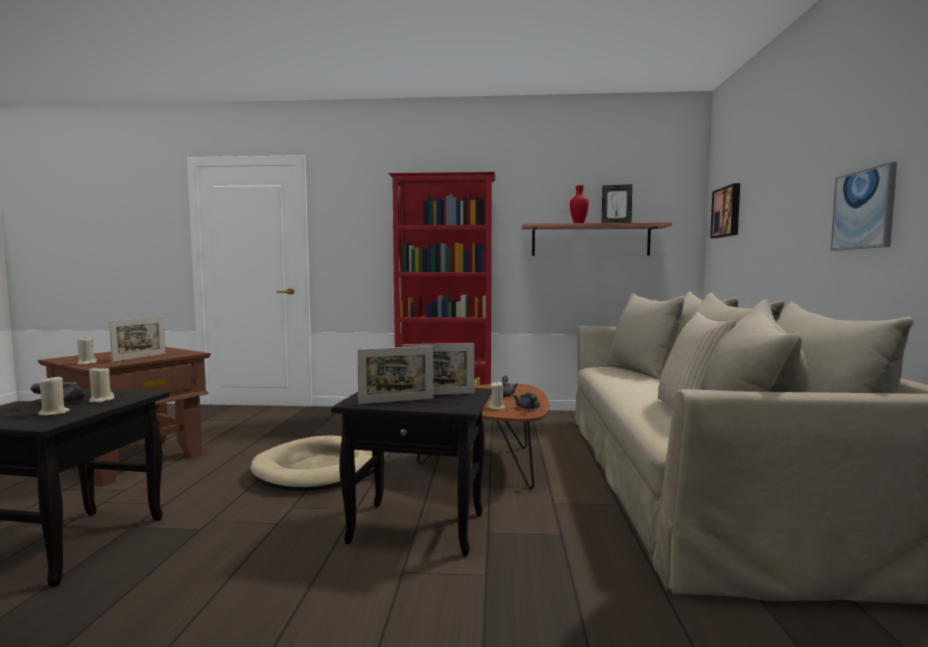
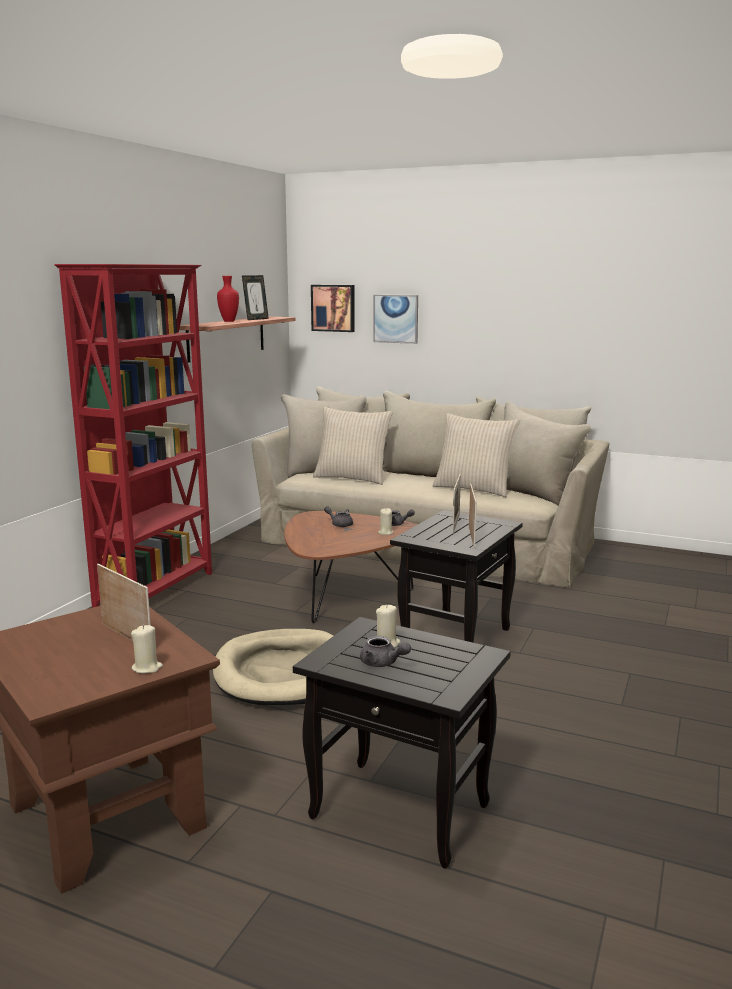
camera: 70 degrees left, 10 degrees up
beige candle [38,375,70,416] -> none
picture [831,162,897,251] -> picture moved to [373,295,418,344]
none -> beige pillow [313,407,393,485]

